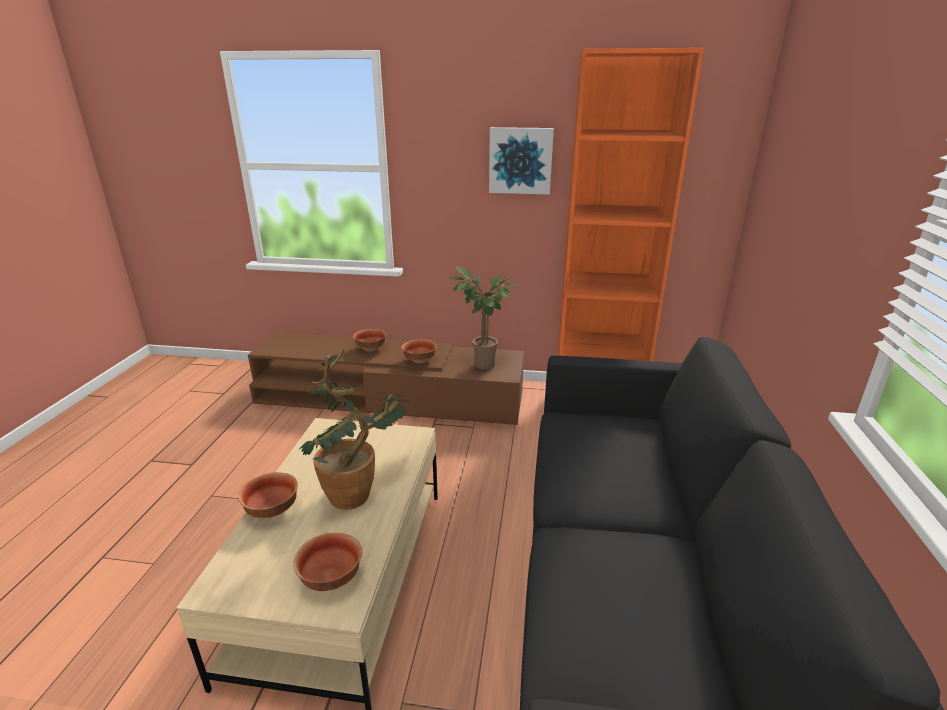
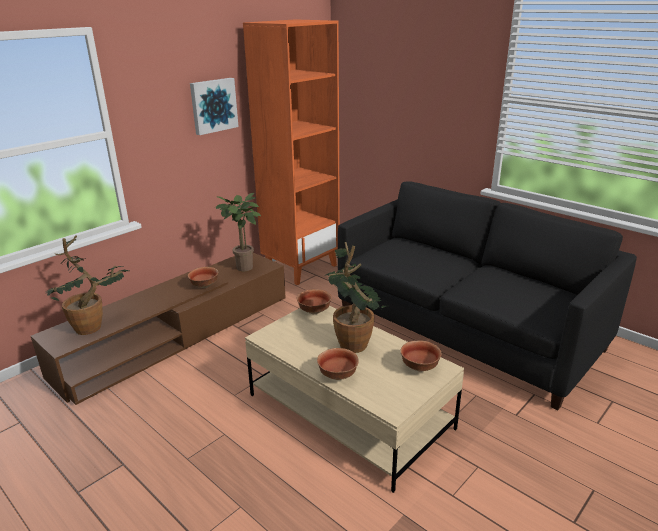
camera: 55 degrees left, 0 degrees up
bowl [353,329,386,352] -> bowl moved to [297,289,332,314]
none -> potted plant [44,235,129,335]

